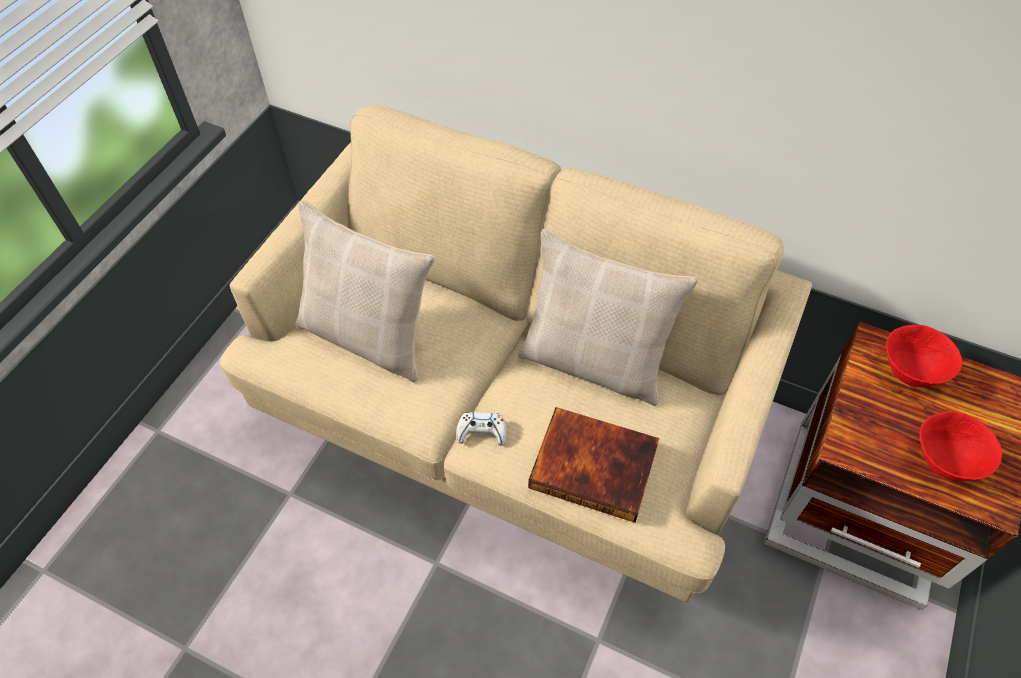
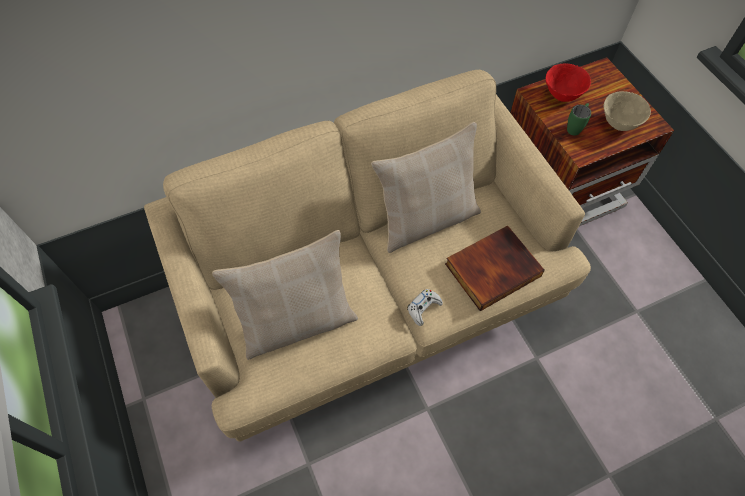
camera: 50 degrees left, 5 degrees up
red bowl [920,411,1002,481] -> beige bowl [604,91,651,131]
none -> green mug [567,103,591,136]

